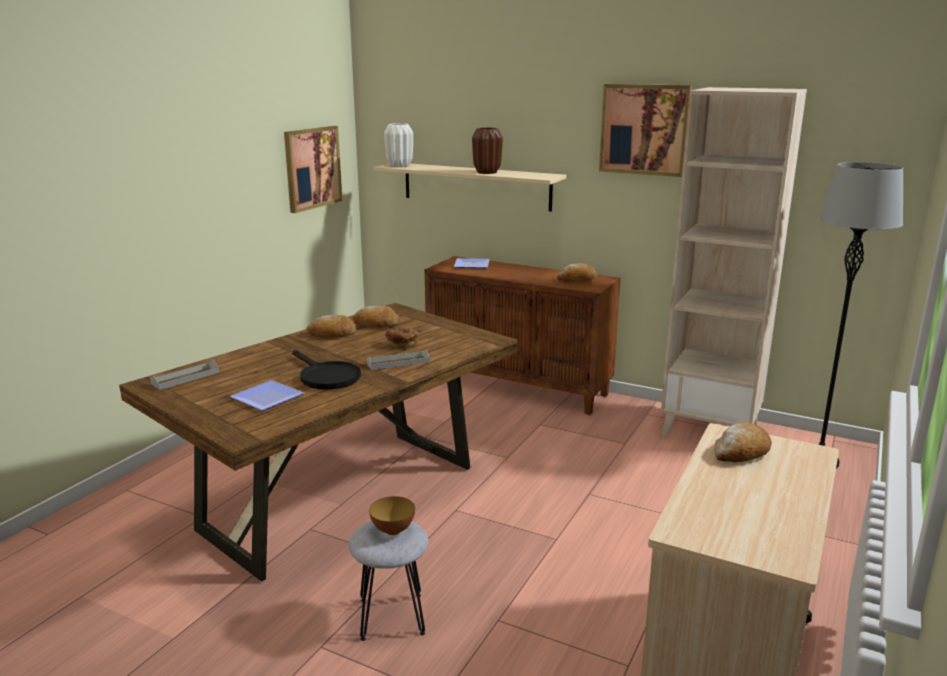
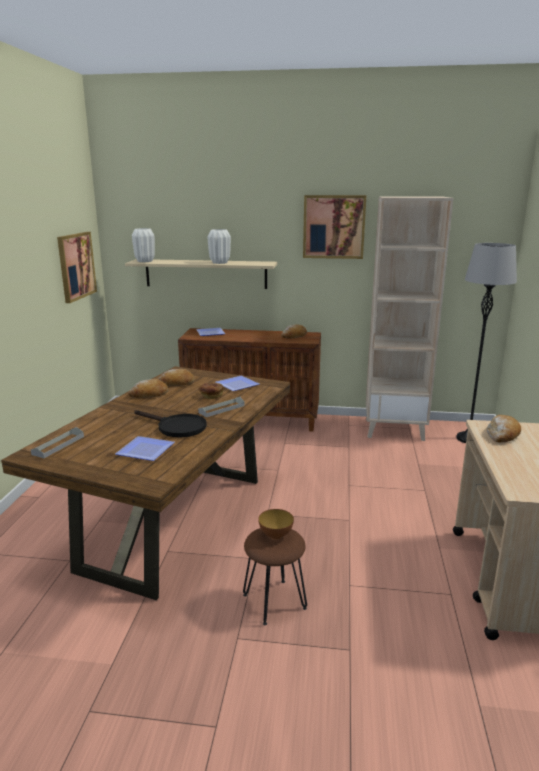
camera: 20 degrees left, 0 degrees up
grey stool [349,521,428,641] -> brown stool [243,528,307,625]
brown vase [472,128,503,174] -> white vase [208,229,231,264]
none -> plate [215,376,260,391]

